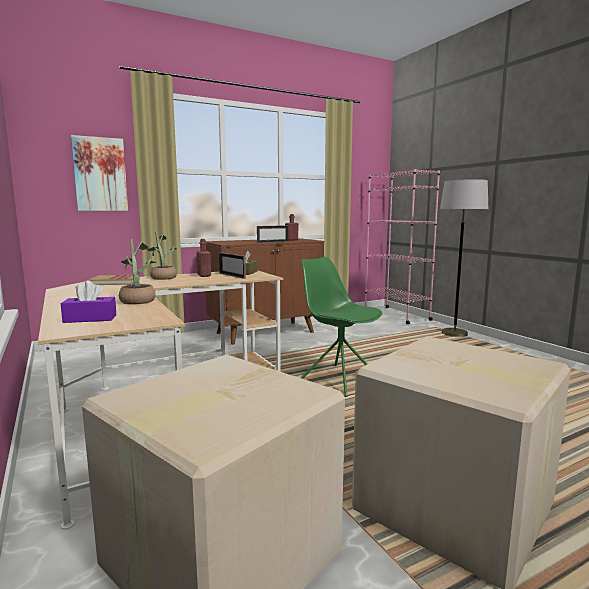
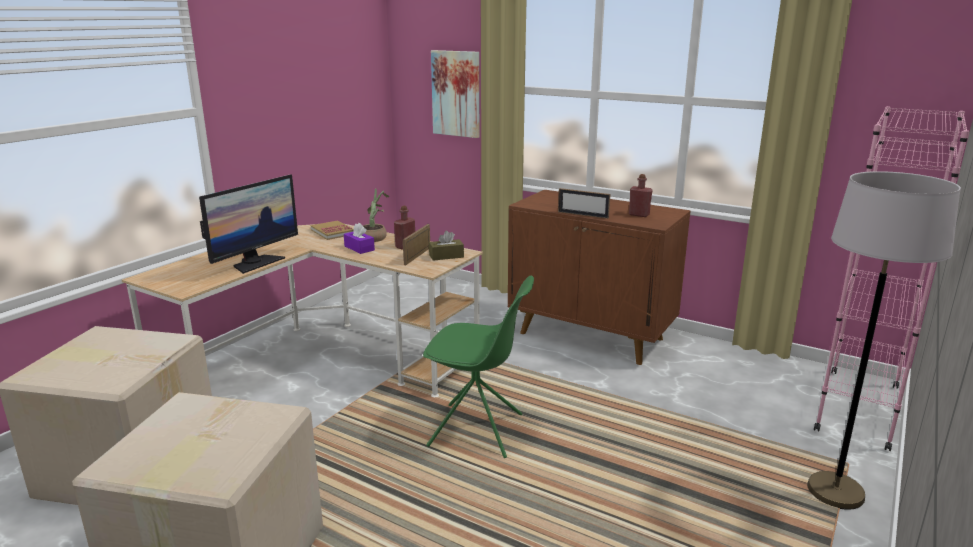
camera: 60 degrees right, 10 degrees up
purple tissue box [61,280,116,323] -> purple tissue box moved to [344,223,375,254]
potted plant [119,239,156,305] -> monitor [199,174,298,274]
green chair [301,257,382,397] -> green chair turned 90 degrees clockwise [423,276,534,458]

